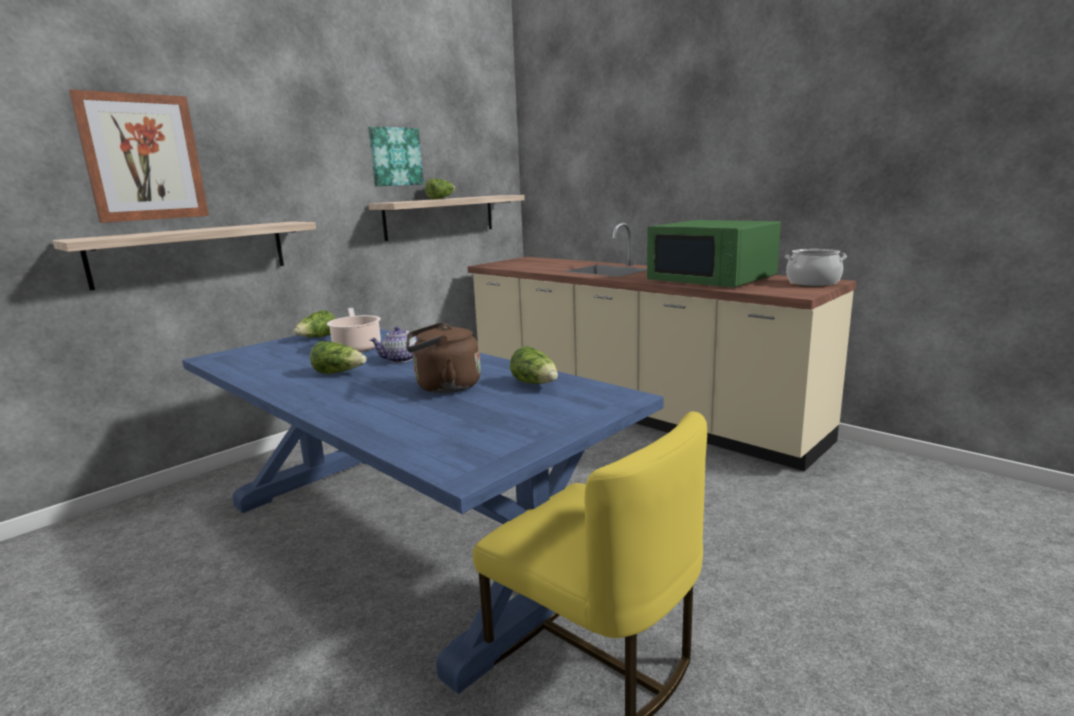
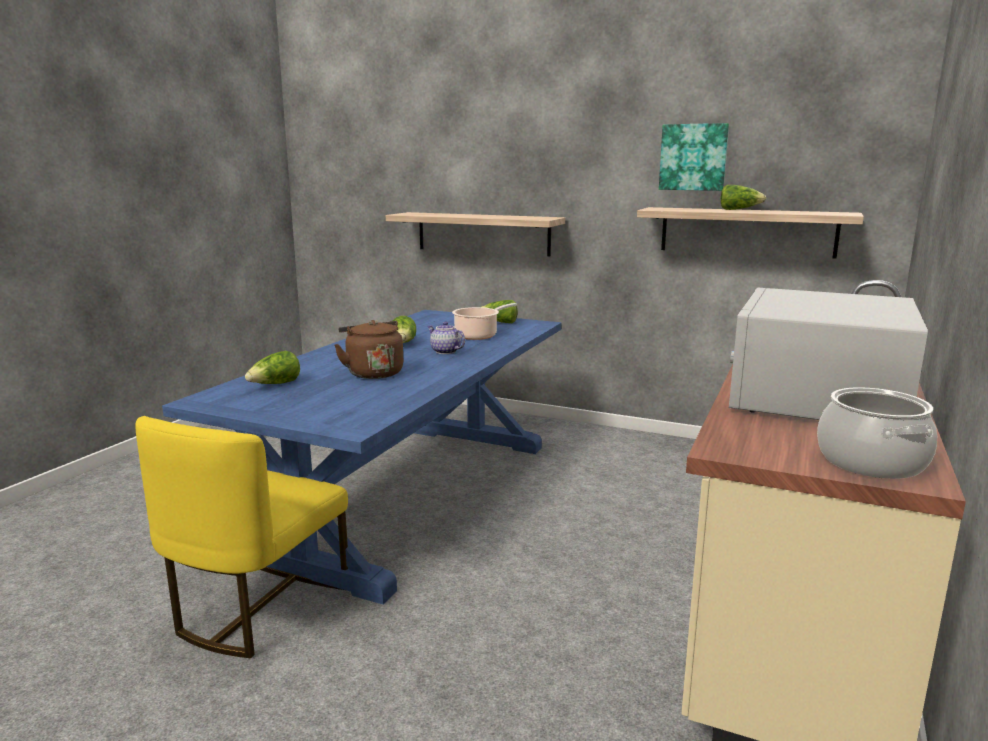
camera: 70 degrees right, 0 degrees up
picture [68,89,209,223] -> none
lettuce [510,346,558,384] -> lettuce moved to [245,351,300,384]
green microwave [647,220,781,288] -> white microwave [729,287,928,420]

